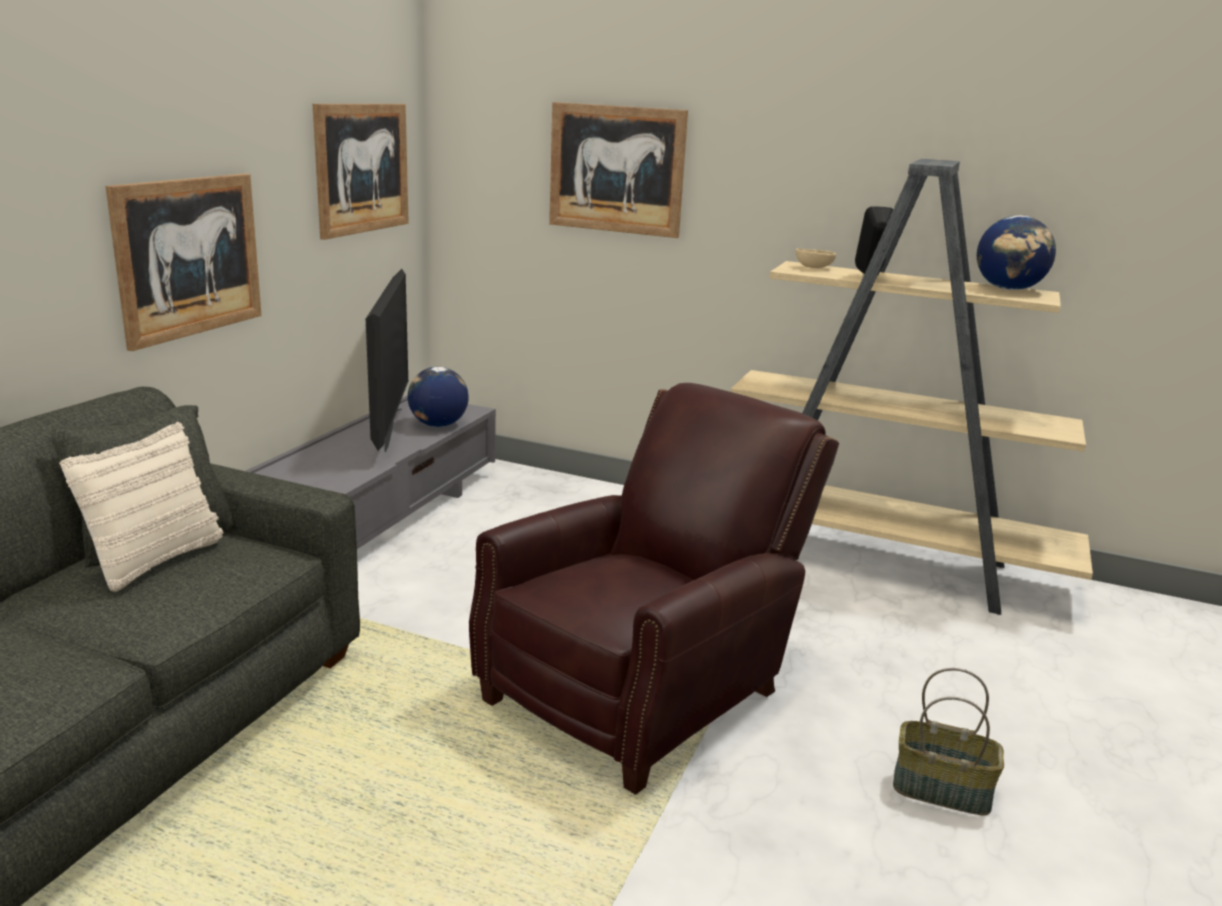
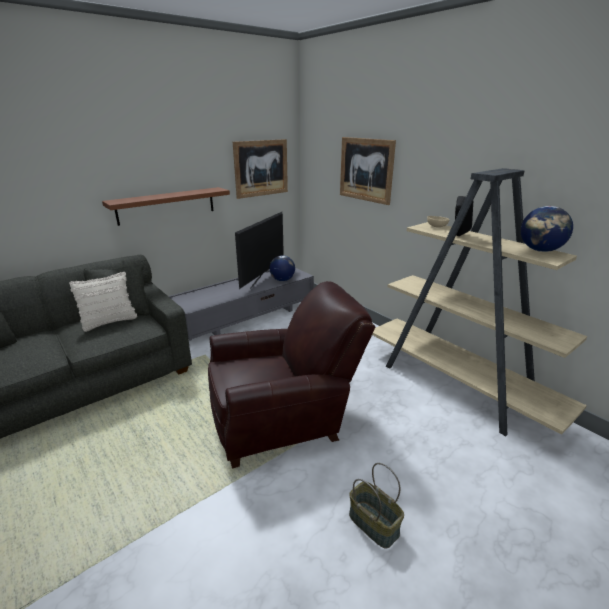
camera: 30 degrees right, 5 degrees up
picture [105,174,262,351] -> brown shelf [102,187,230,226]

